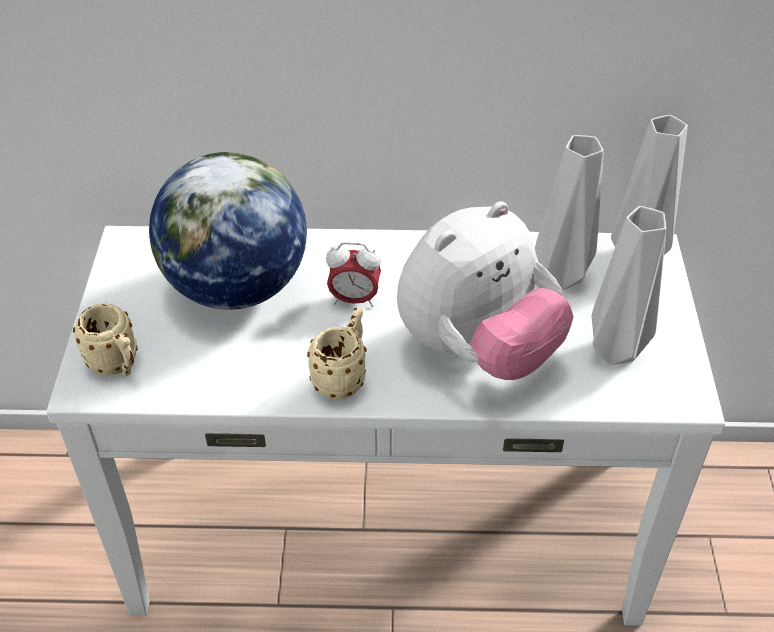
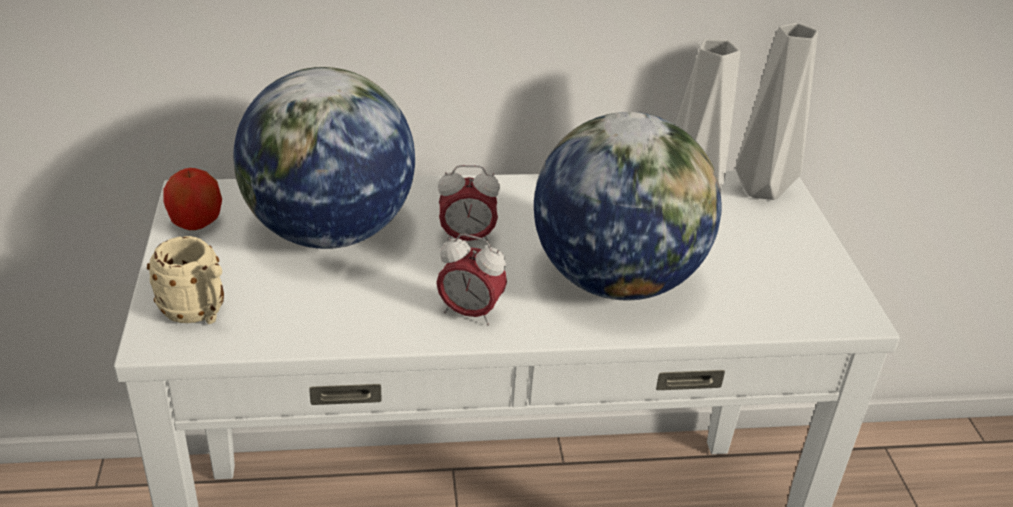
camera: 10 degrees left, 10 degrees down
beige mug [307,307,367,399] -> alarm clock [436,234,507,326]
plush toy [397,201,573,380] -> globe [534,112,722,300]
grey vase [592,206,666,365] -> none
none -> apple [163,168,222,230]

